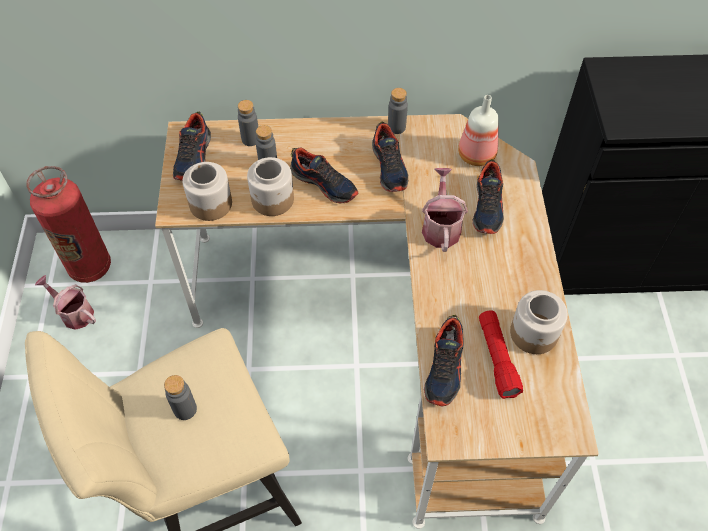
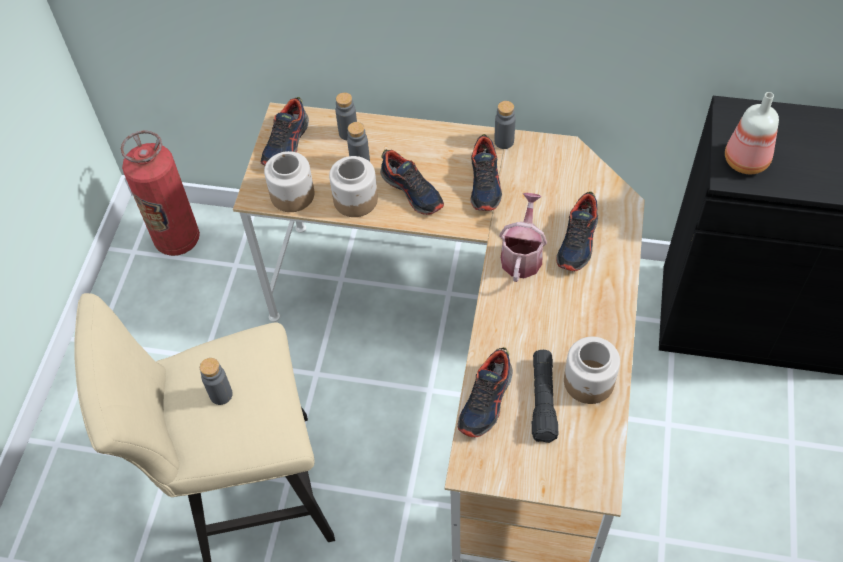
camera: 15 degrees right, 0 degrees up
watering can [35,275,96,330] -> none
bottle [458,95,499,166] -> bottle moved to [725,92,779,174]
red flashlight [479,310,523,399] -> black flashlight [532,350,559,443]

